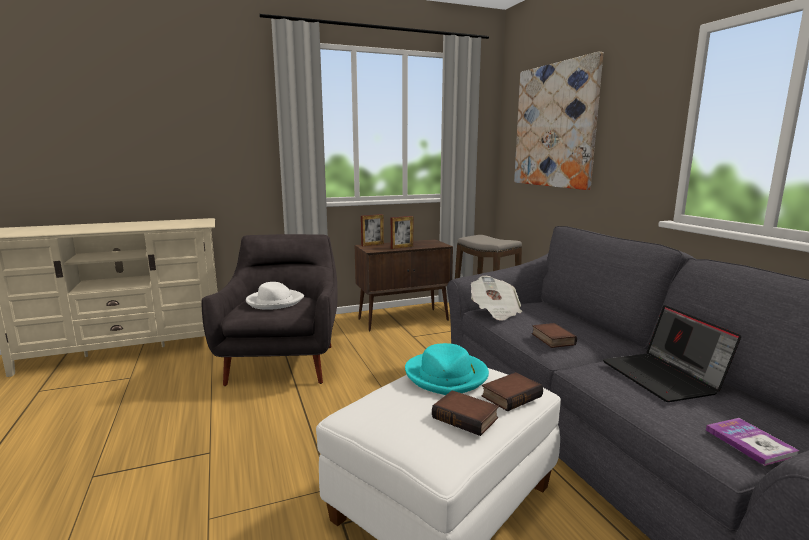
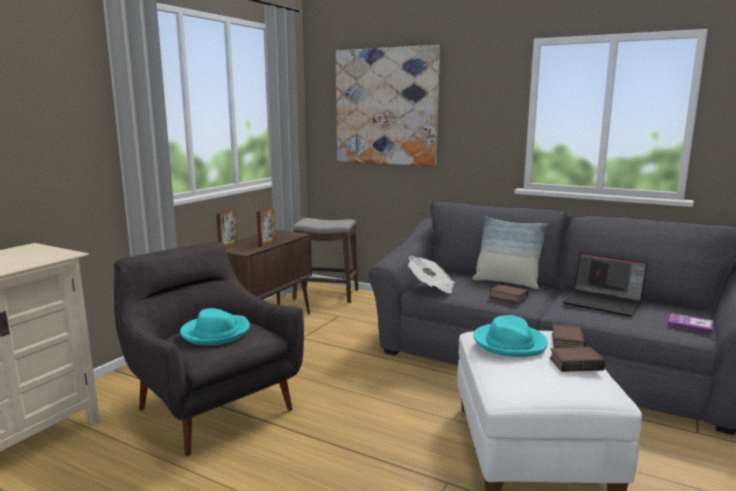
camera: 40 degrees left, 0 degrees up
white hat [246,282,304,310] -> turquoise hat [180,308,250,345]
none -> pillow [472,216,548,289]

